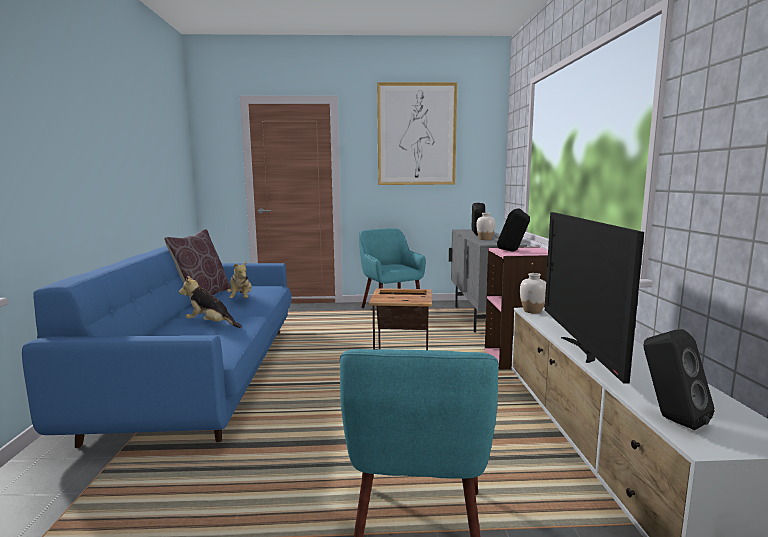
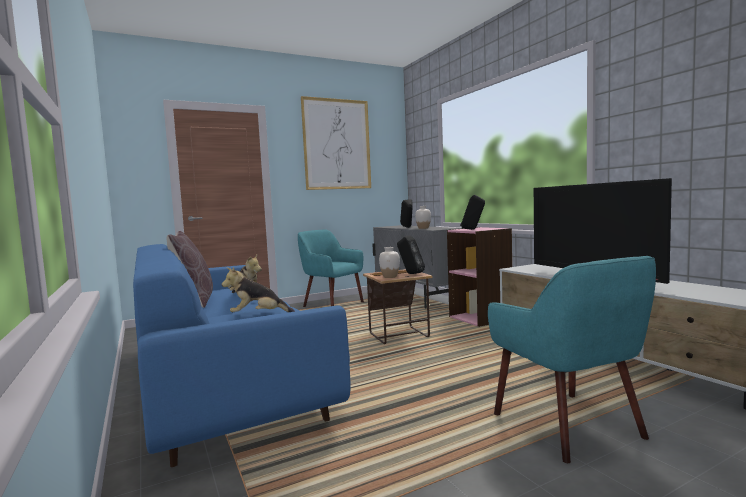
camera: 25 degrees left, 5 degrees down
white vase [520,273,546,314] -> white vase moved to [379,247,400,278]
black speaker [643,329,715,430] -> black speaker moved to [397,236,425,274]

